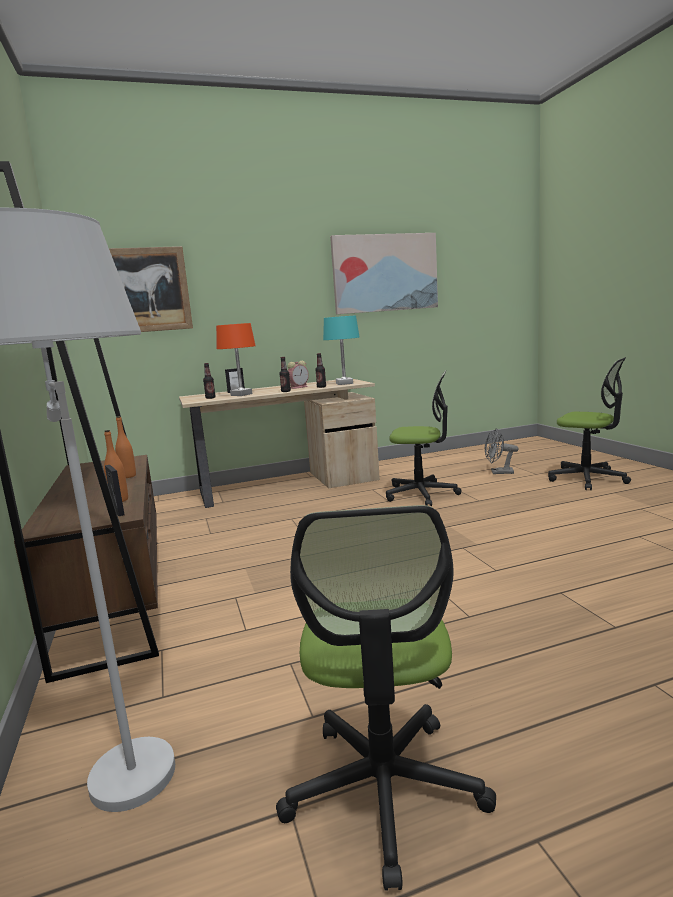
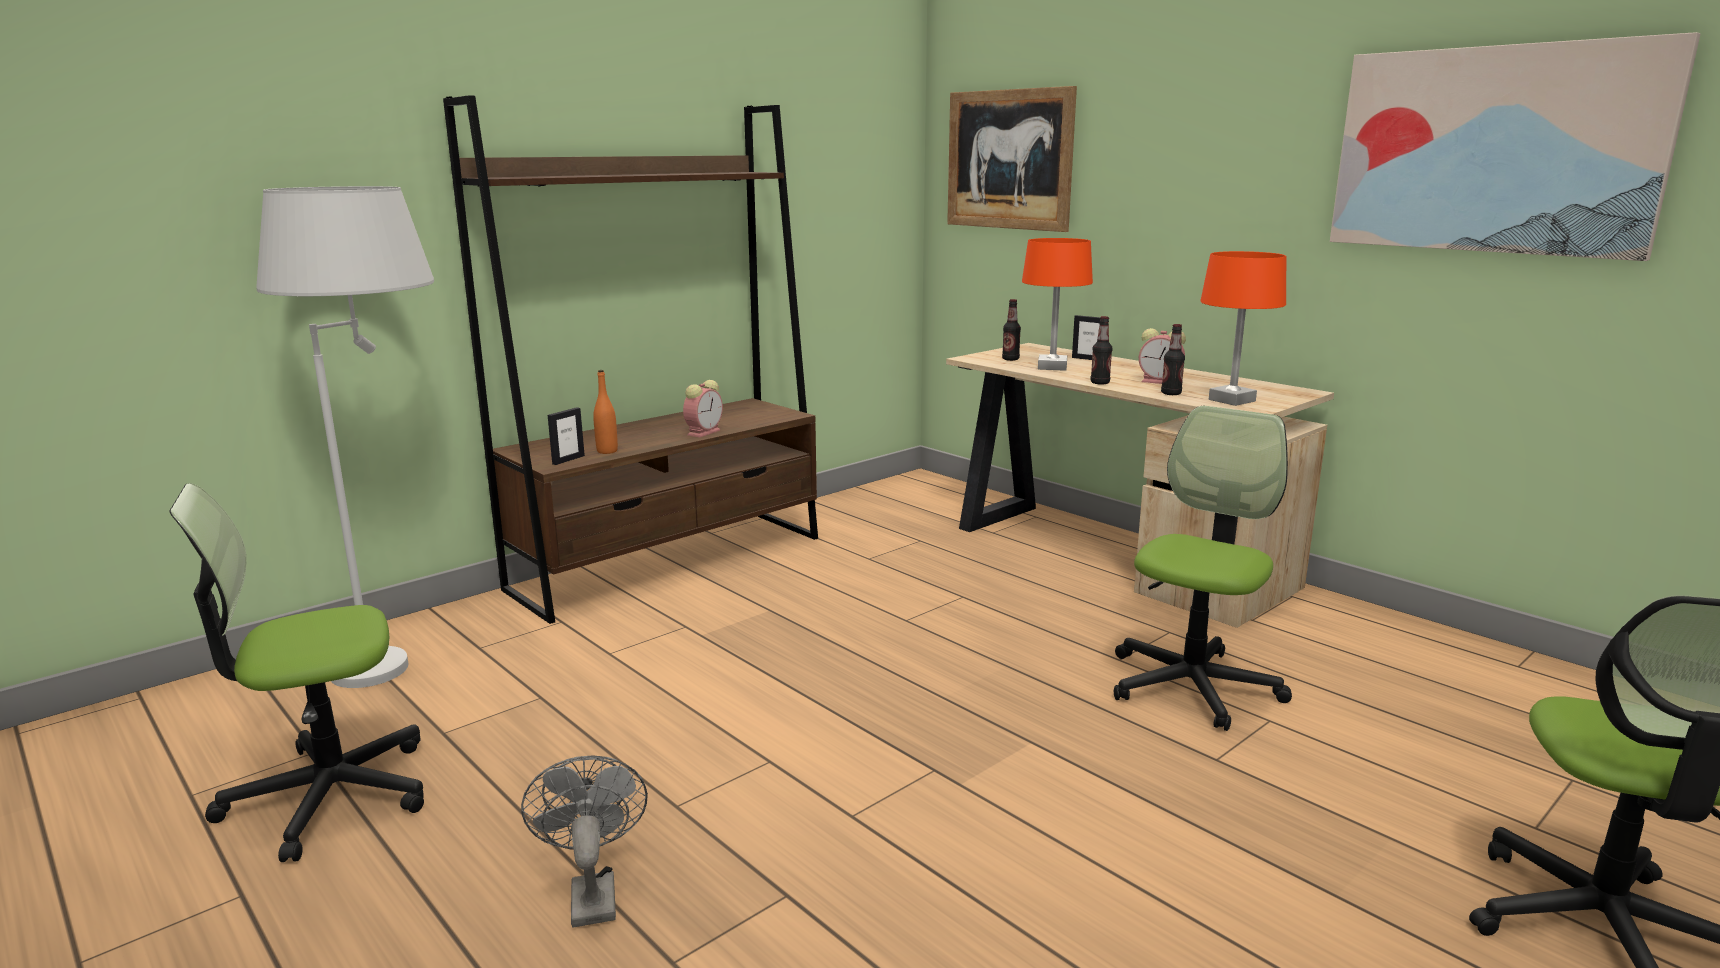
camera: 65 degrees right, 5 degrees up
orange bottle [115,416,136,478] -> alarm clock [683,380,723,437]
turquoise table lamp [323,316,360,385] -> orange table lamp [1200,251,1286,406]
office chair [386,370,462,506] -> office chair turned 135 degrees counterclockwise [1114,406,1292,731]
grey fan [485,428,518,474] -> grey fan moved to [521,755,648,928]

